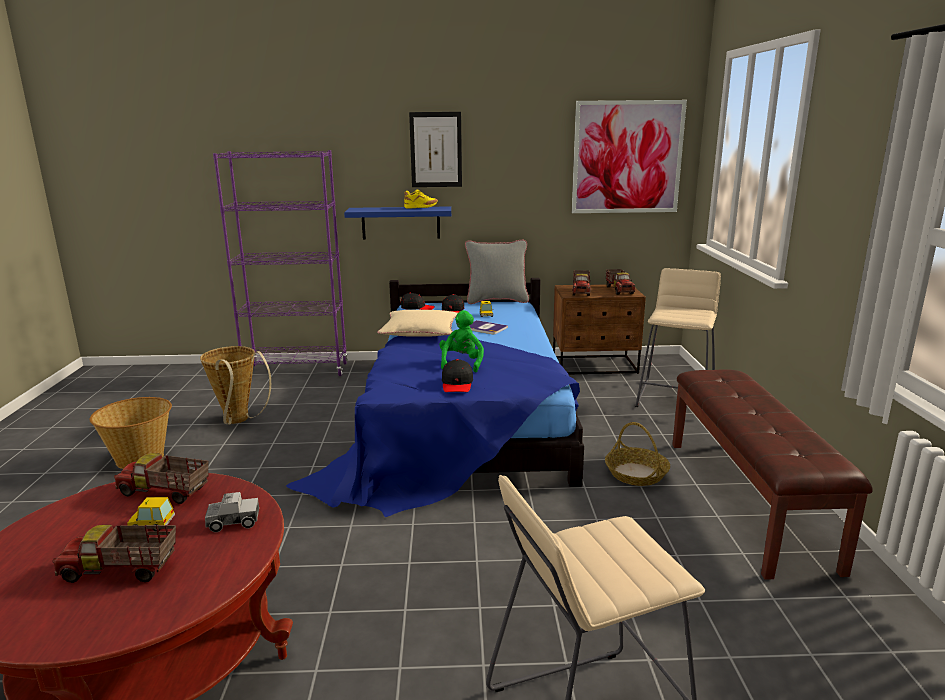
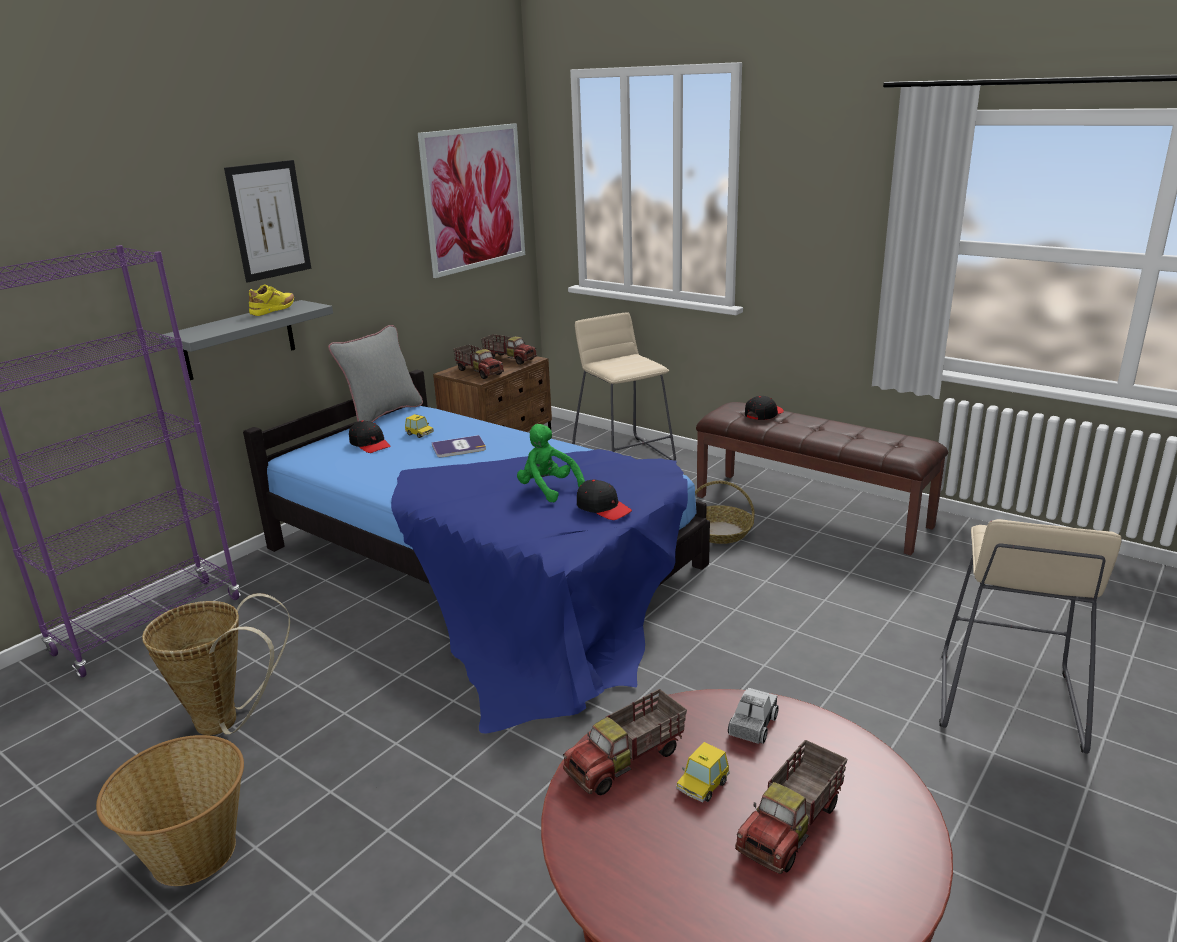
camera: 50 degrees left, 5 degrees up
blue shelf [344,206,451,240] -> grey shelf [159,300,333,380]
beige pillow [377,310,458,337] -> none
black cap [401,293,435,310] -> black cap moved to [745,396,784,420]

